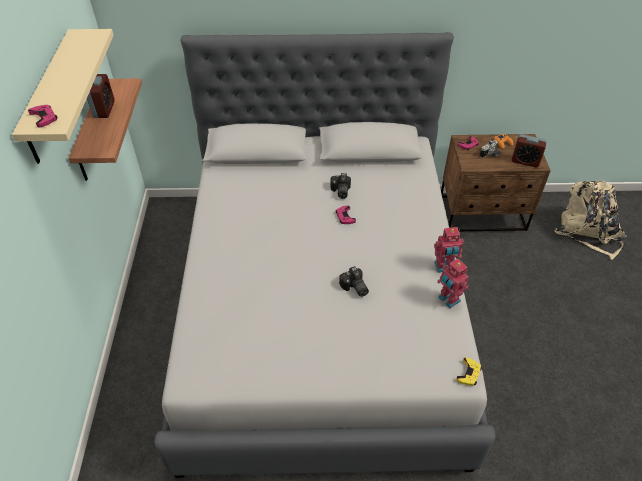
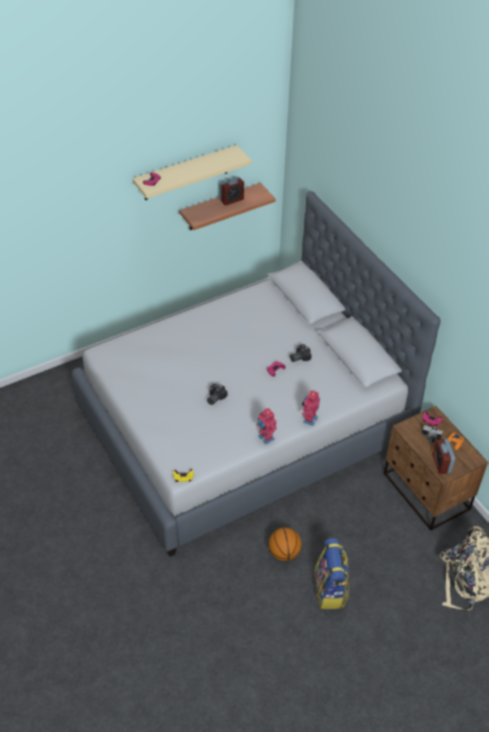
camera: 60 degrees right, 0 degrees up
toy robot [437,259,469,308] -> toy robot moved to [302,390,320,426]
none -> basketball [269,527,302,561]
none -> backpack [315,538,349,609]

